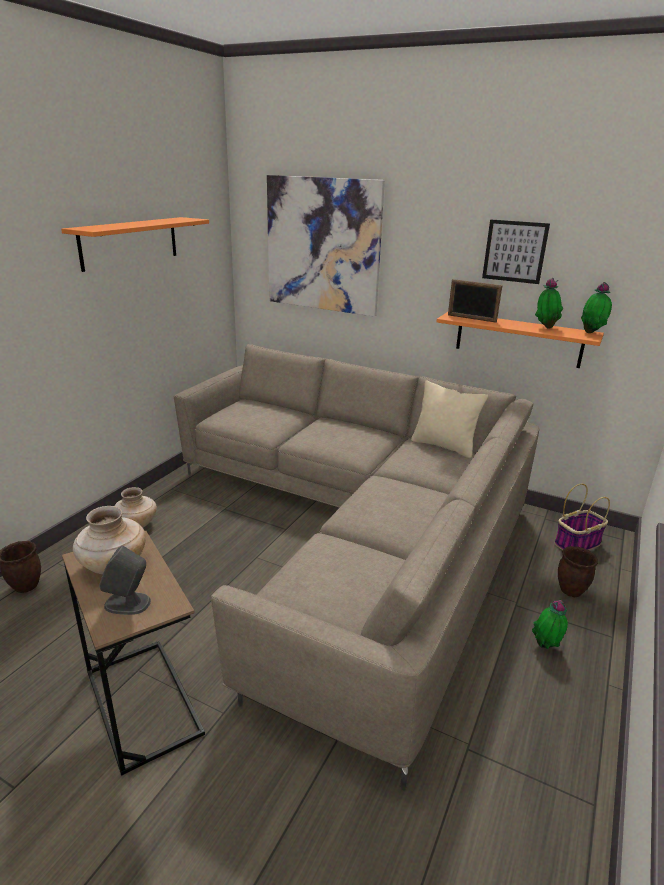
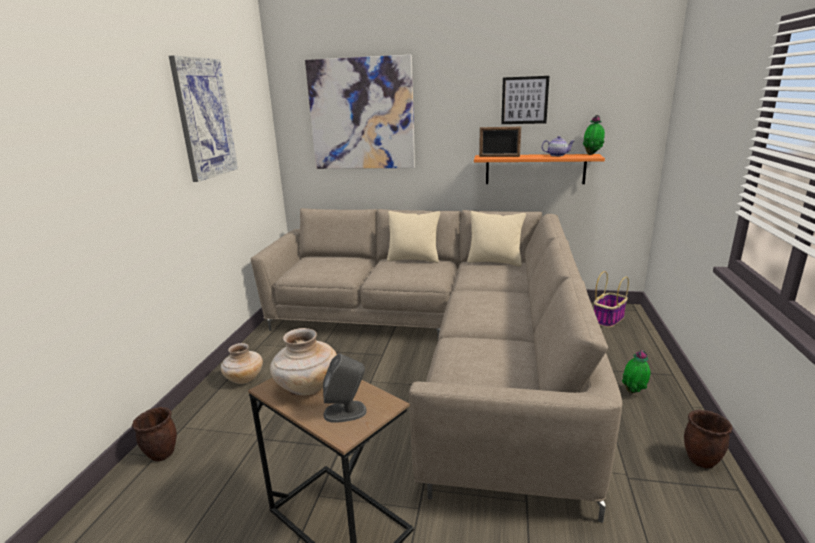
camera: 15 degrees left, 5 degrees down
orange shelf [61,217,209,272] -> picture [169,55,238,182]
potted plant [535,278,563,329] -> teapot [542,136,574,156]
brown planter [558,546,598,597] -> brown planter moved to [684,410,733,468]
none -> beige pillow [387,211,440,263]

